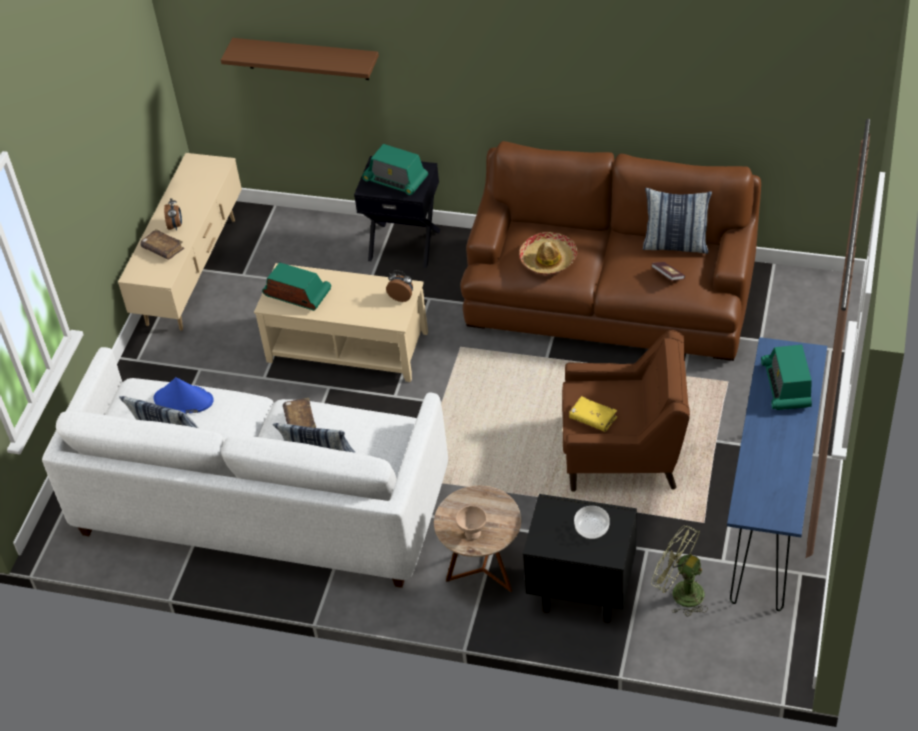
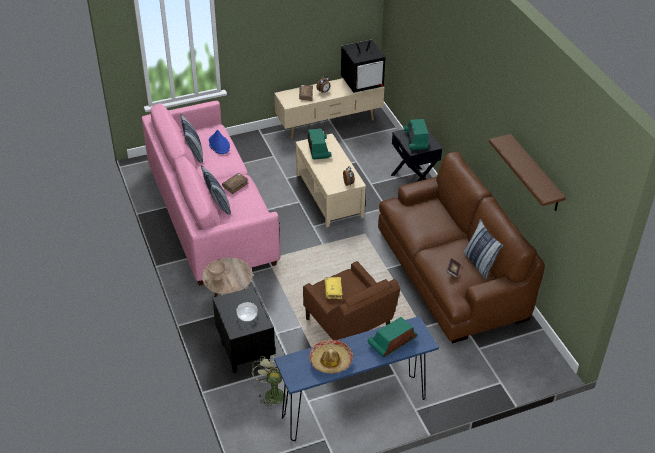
camera: 50 degrees right, 5 degrees down
white sofa [42,347,448,588] -> pink sofa [142,101,281,286]
brown shelf [221,38,379,80] -> brown shelf moved to [489,134,566,211]
hat [519,232,577,275] -> hat moved to [309,340,353,374]
none -> television [341,40,385,93]

